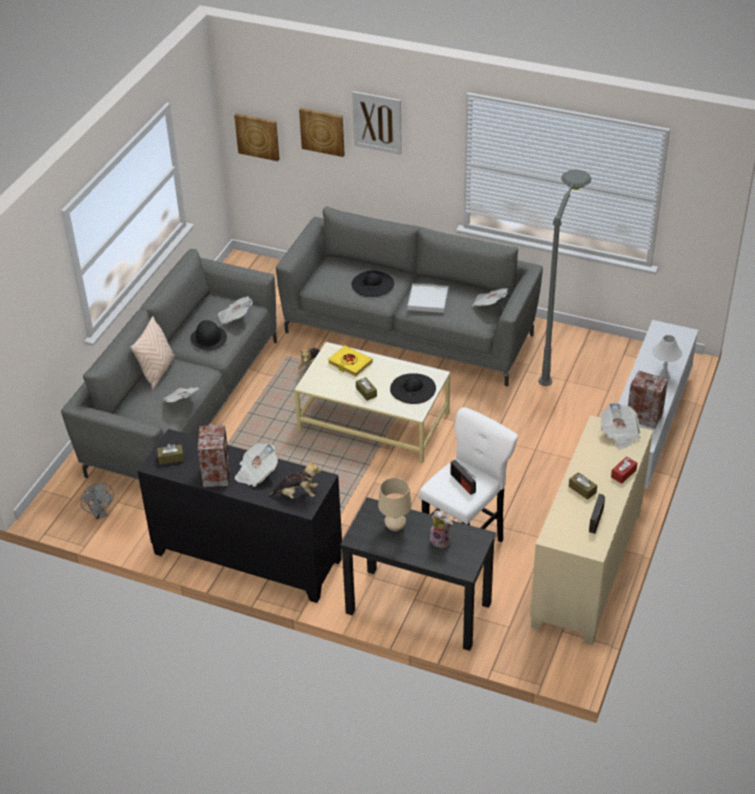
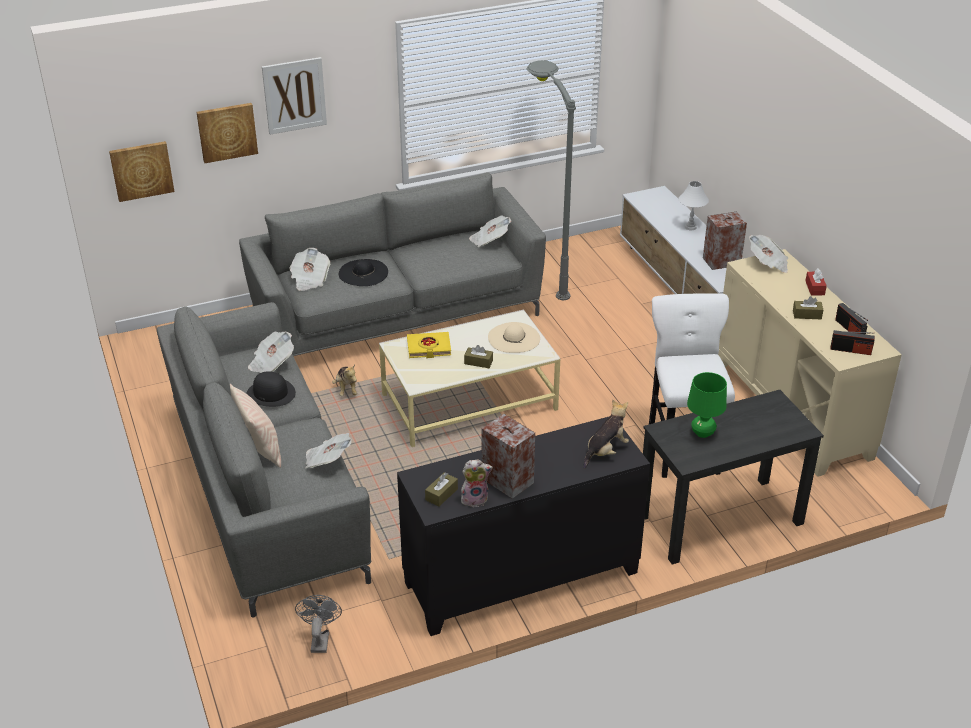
camera: 45 degrees left, 5 degrees down
grey fan [81,483,114,520] -> grey fan turned 105 degrees counterclockwise [295,595,342,653]
newspaper [235,443,278,487] -> newspaper moved to [289,248,330,291]
beige table lamp [378,478,412,531] -> green table lamp [687,372,727,438]
black hat [390,373,436,404] -> beige hat [488,322,540,353]
white tray [407,283,448,313] -> none
plush toy [430,510,453,548] -> plush toy moved to [461,460,493,508]
radio [451,460,476,495] -> radio moved to [830,330,875,355]

